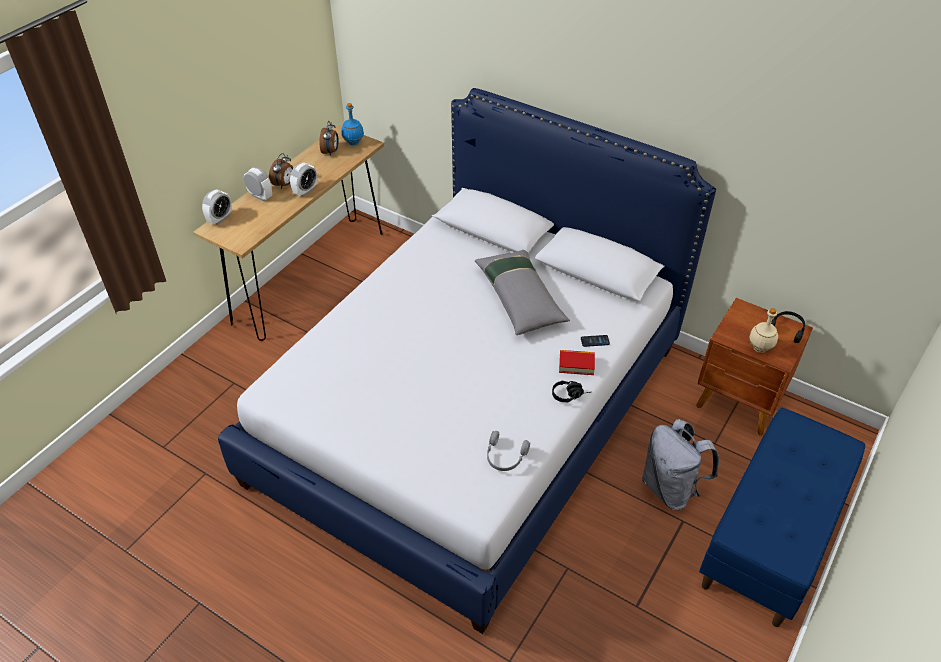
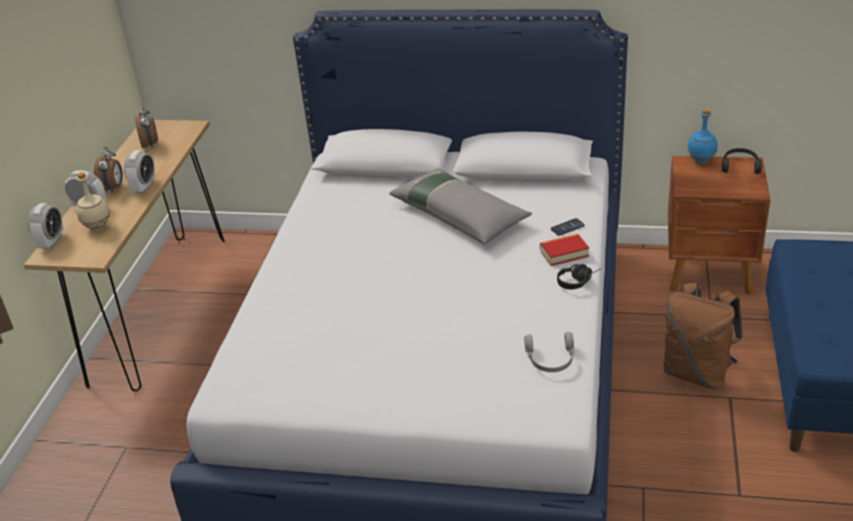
camera: 20 degrees left, 10 degrees down
blue bottle [341,103,364,145] -> blue bottle moved to [687,109,718,164]
grey backpack [642,419,719,510] -> brown backpack [663,283,743,389]
beige bottle [749,308,778,353] -> beige bottle moved to [76,172,110,231]

